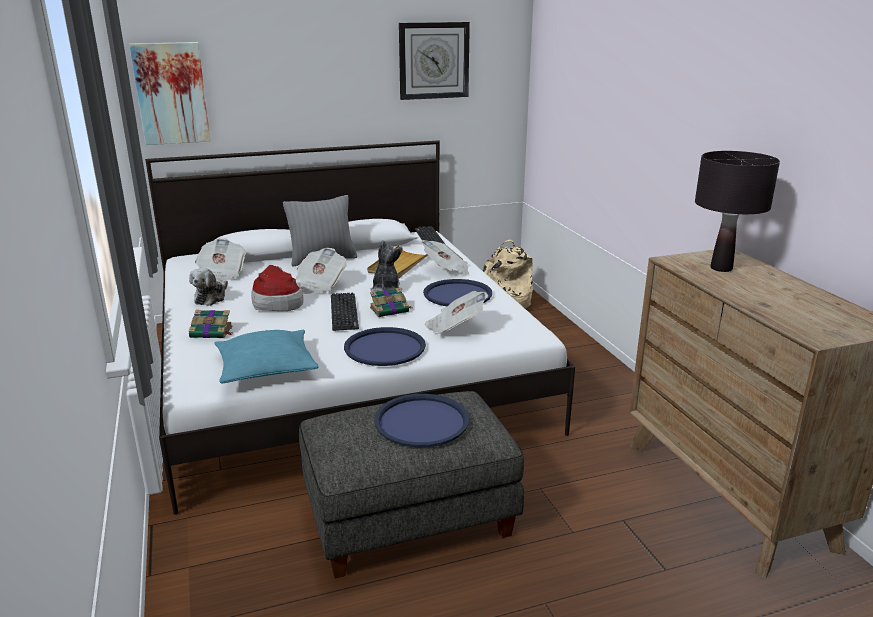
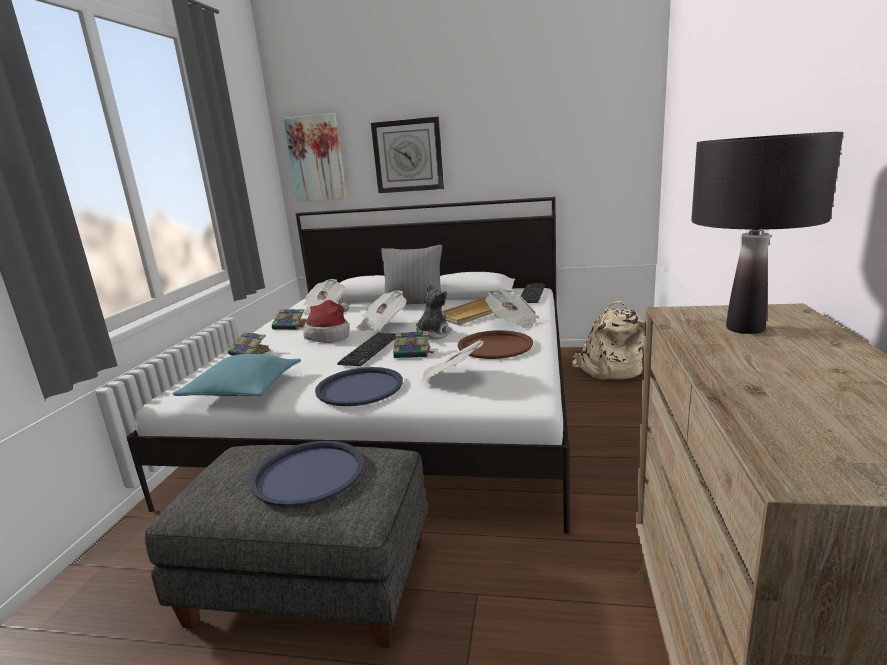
camera: 30 degrees right, 5 degrees down
plush toy [189,268,228,306] -> book [272,309,307,330]
wall clock [399,22,470,100] -> wall clock moved to [371,117,444,193]
blue tray [423,279,492,306] -> brown tray [458,330,533,359]

